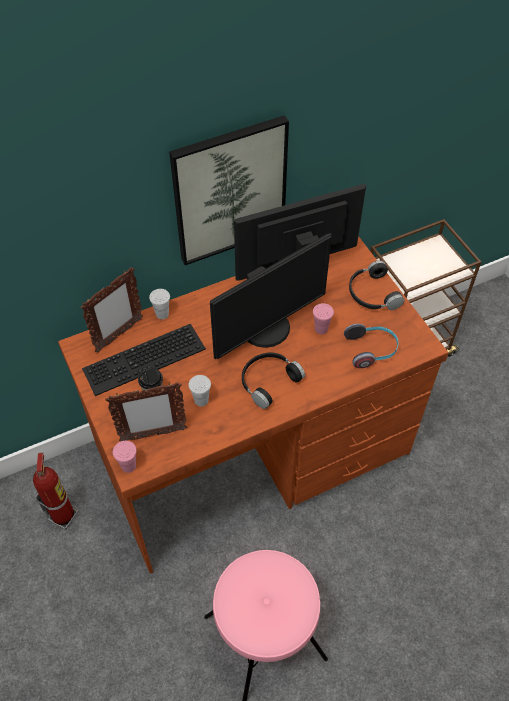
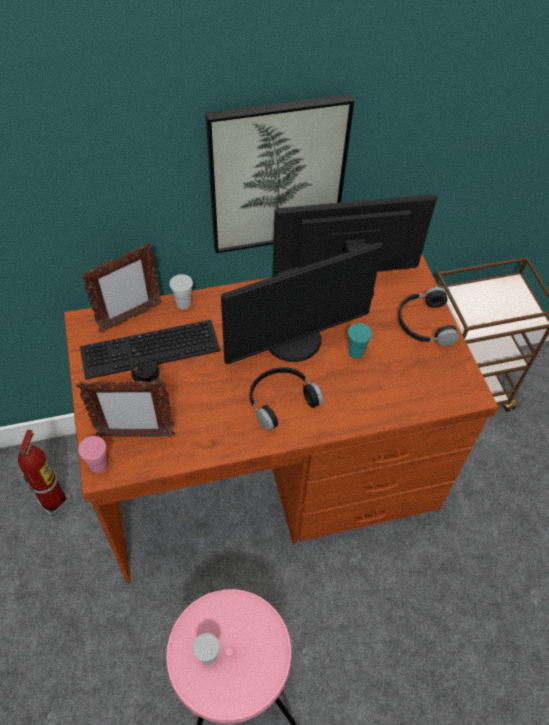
camera: 10 degrees right, 0 degrees up
white cup [189,375,211,407] -> white cup moved to [193,633,220,665]
pink cup [313,303,334,334] -> turquoise cup [348,323,372,359]
headphones [344,324,399,368] -> none

